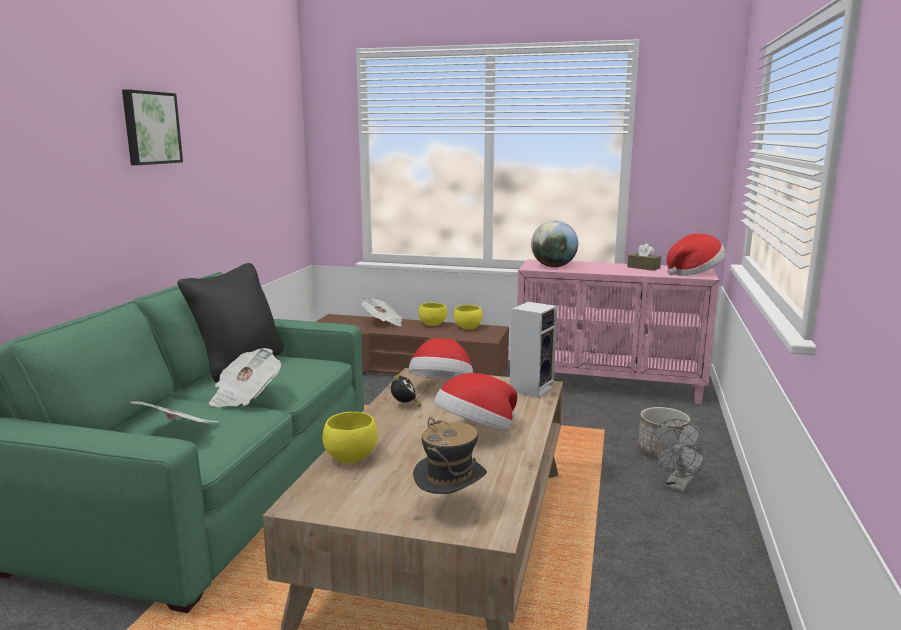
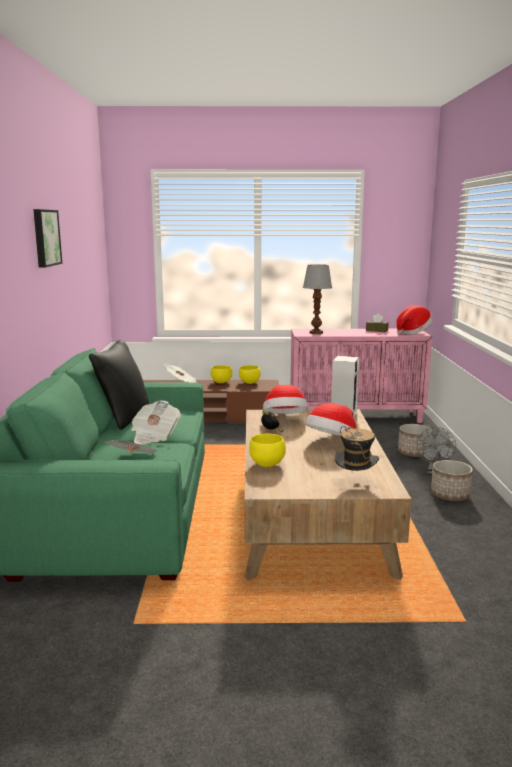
camera: 15 degrees left, 0 degrees up
globe [531,221,578,267] -> table lamp [303,264,332,334]
none -> planter [431,460,473,501]

